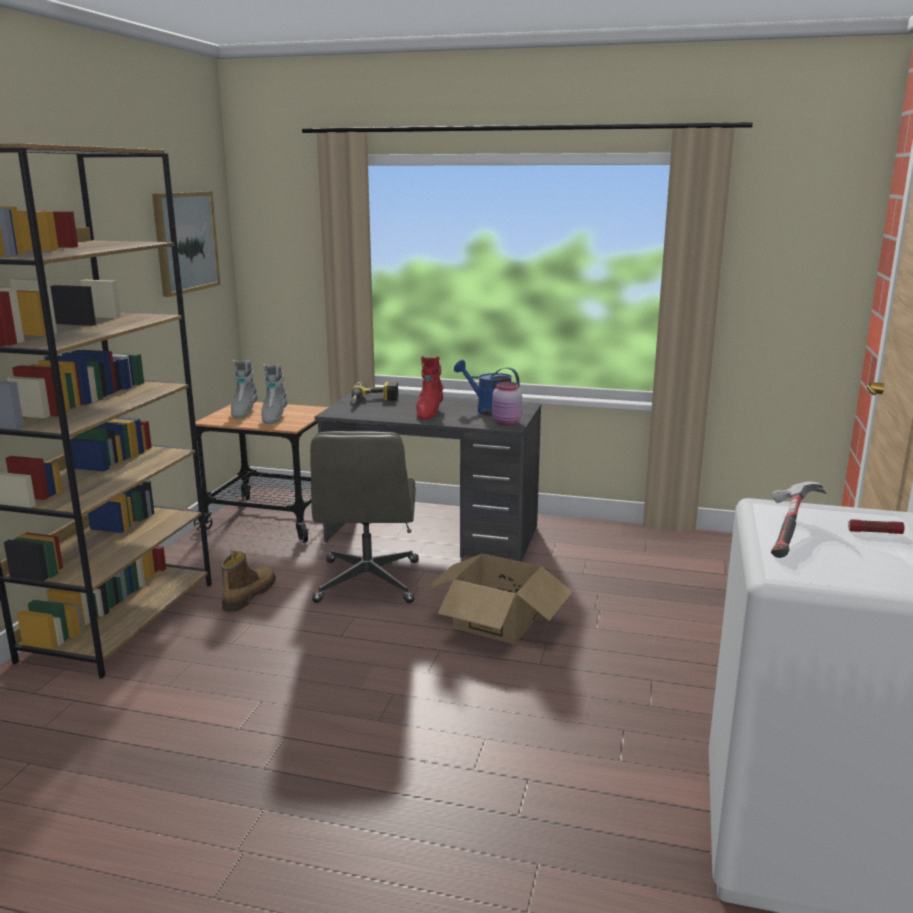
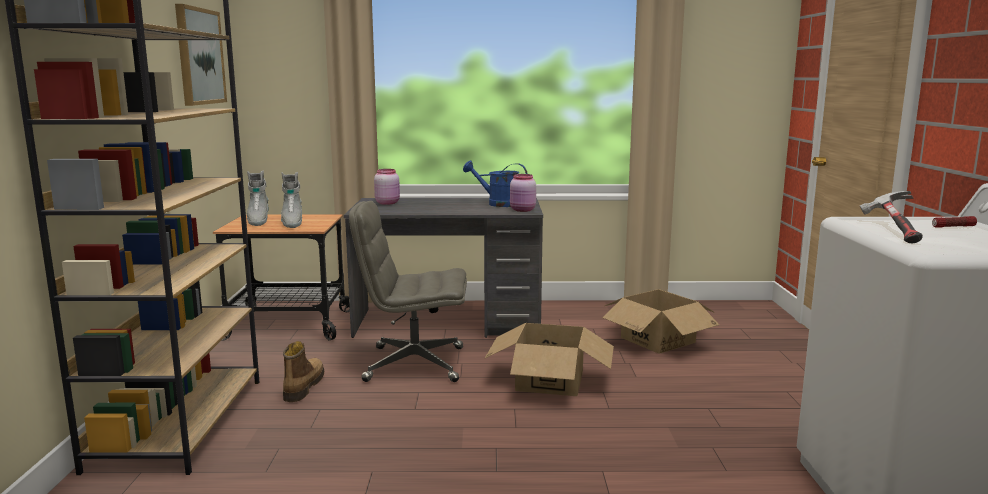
camera: 15 degrees left, 5 degrees down
grey office chair [310,431,419,603] -> grey office chair turned 105 degrees clockwise [349,201,467,382]
power drill [351,381,398,404] -> pink jar [374,169,400,205]
red boot [416,356,443,420] -> none
none -> cardboard box [602,289,719,354]

